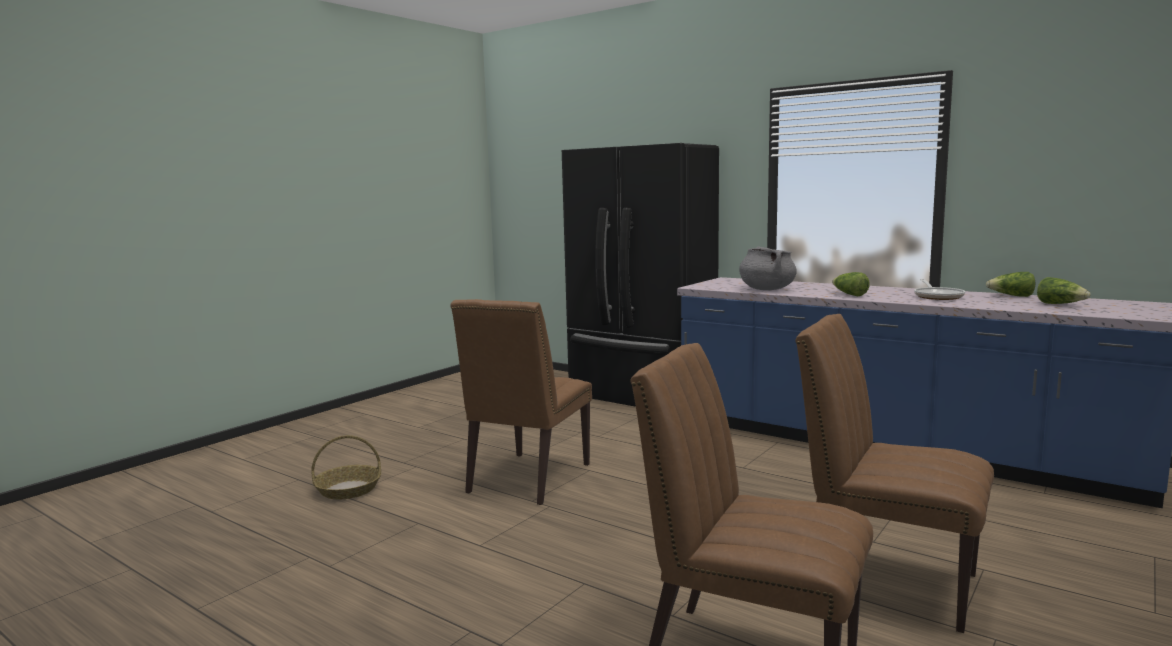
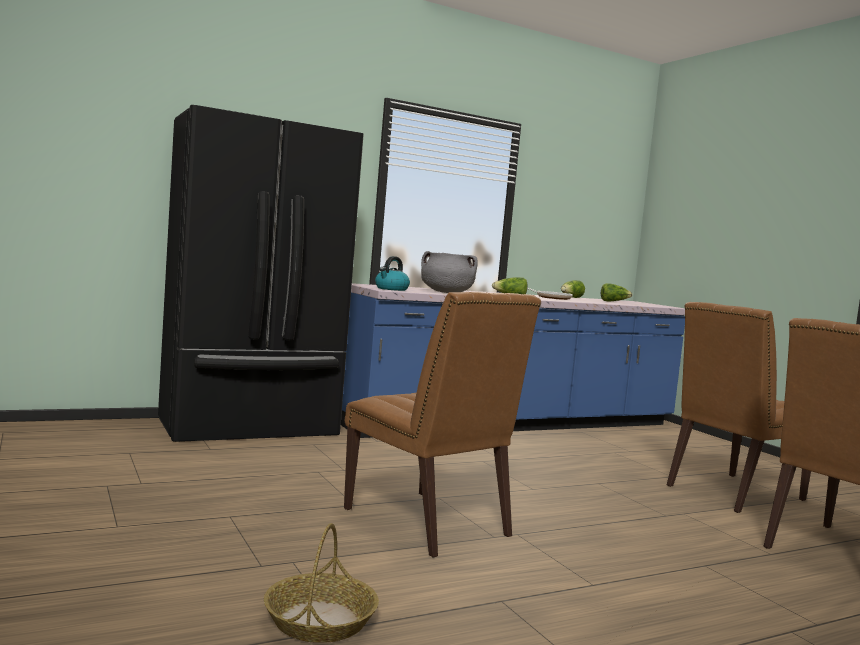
camera: 65 degrees left, 5 degrees down
none -> kettle [375,256,410,291]

